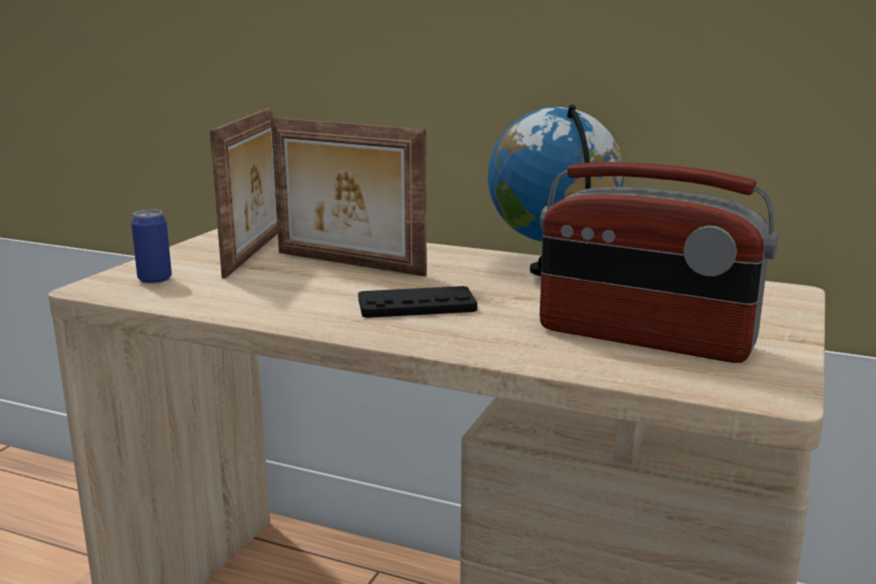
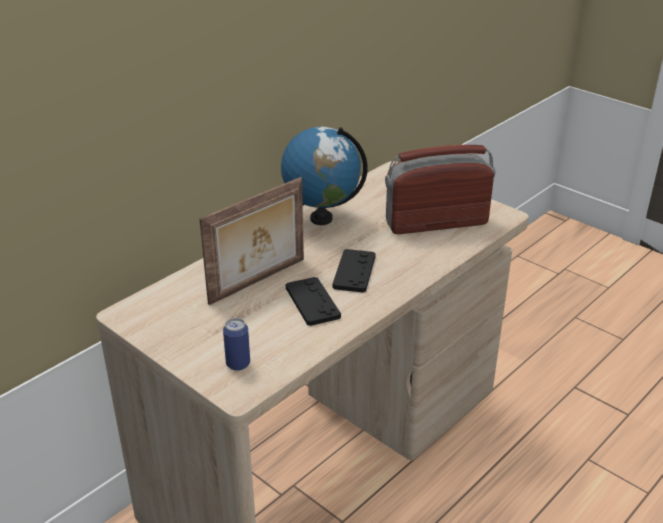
camera: 70 degrees left, 15 degrees up
picture frame [210,108,278,279] -> none
radio [540,162,779,363] -> radio turned 150 degrees counterclockwise [385,145,495,234]
none -> black game controller [286,277,341,326]

